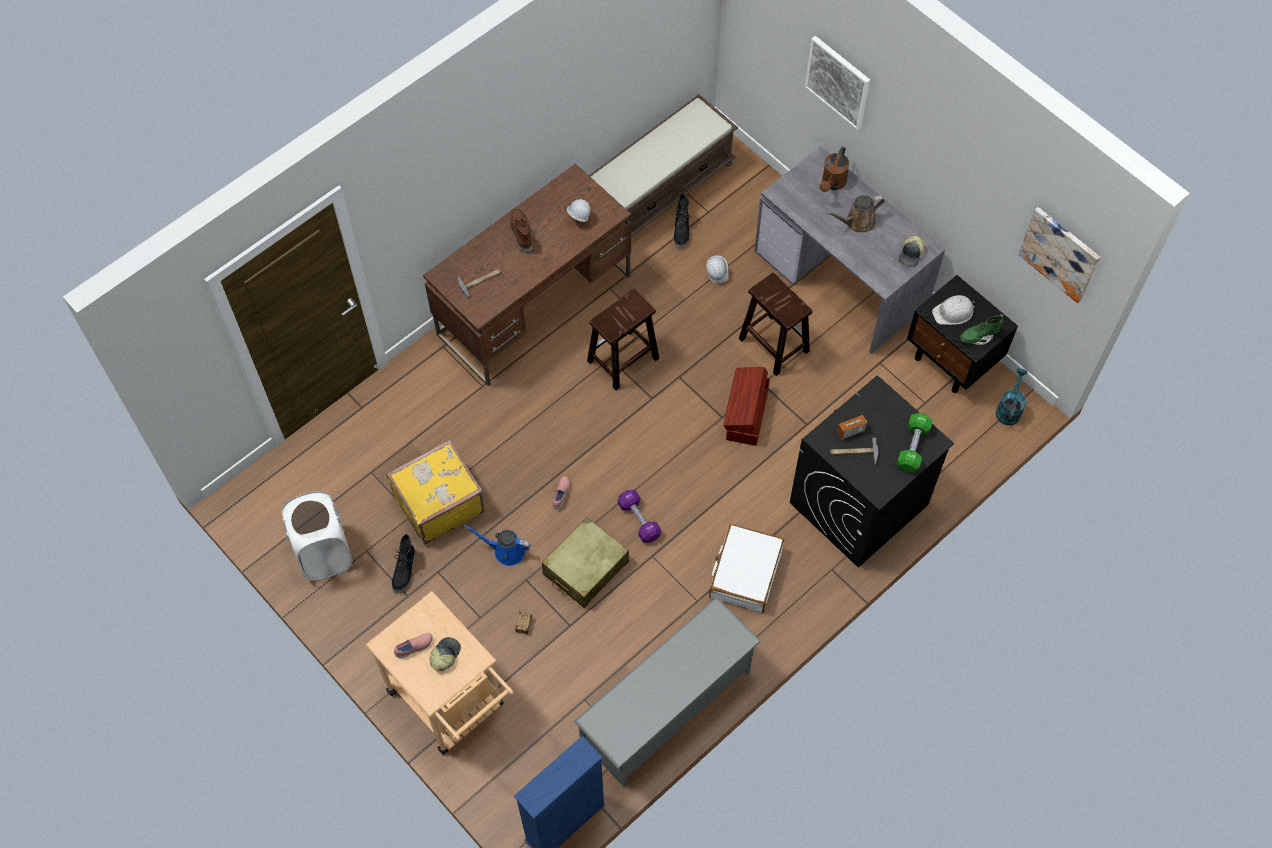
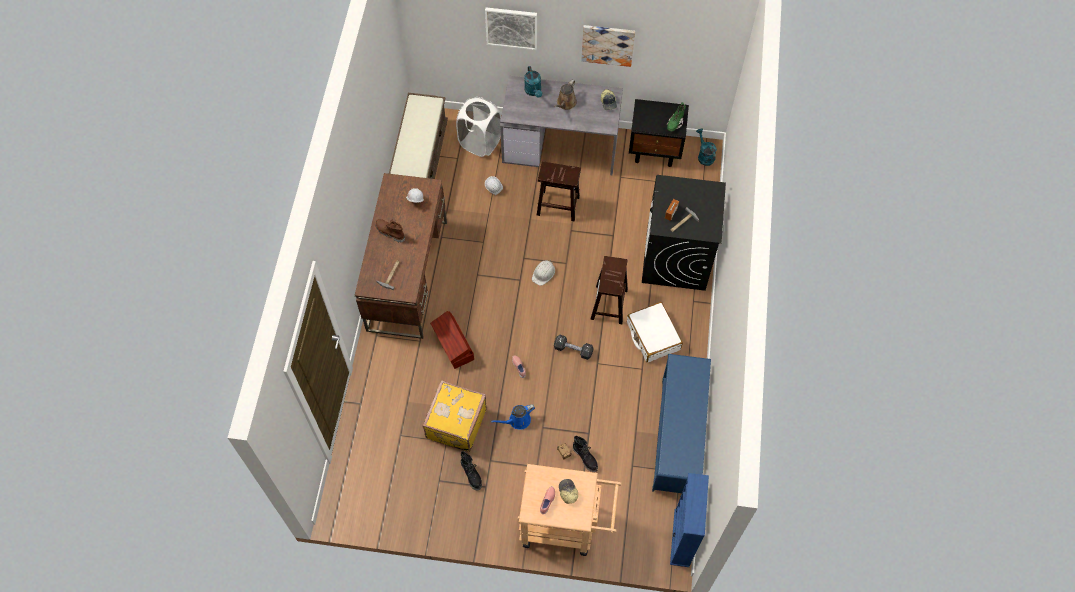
camera: 40 degrees left, 0 degrees up
white laundry basket [281,491,353,581] -> white laundry basket moved to [456,97,501,157]
beige suitcase [542,517,629,608] -> none
grey shoe rack [574,597,761,787] -> blue shoe rack [652,354,711,493]
brown stool [587,289,659,390] -> brown stool moved to [591,256,628,324]
purple dumbbell [618,490,661,543] -> black dumbbell [554,335,594,360]
black boot [673,194,691,248] -> black boot moved to [573,436,598,472]
brown storage box [723,367,770,446] -> brown storage box moved to [430,311,474,369]
brown watering can [820,147,849,192] -> turquoise watering can [524,66,542,98]
green dumbbell [897,413,933,472] -> none
white hard hat [932,295,975,325] -> white hard hat moved to [532,260,555,286]
picture [1018,207,1100,303] -> picture moved to [581,25,635,67]

